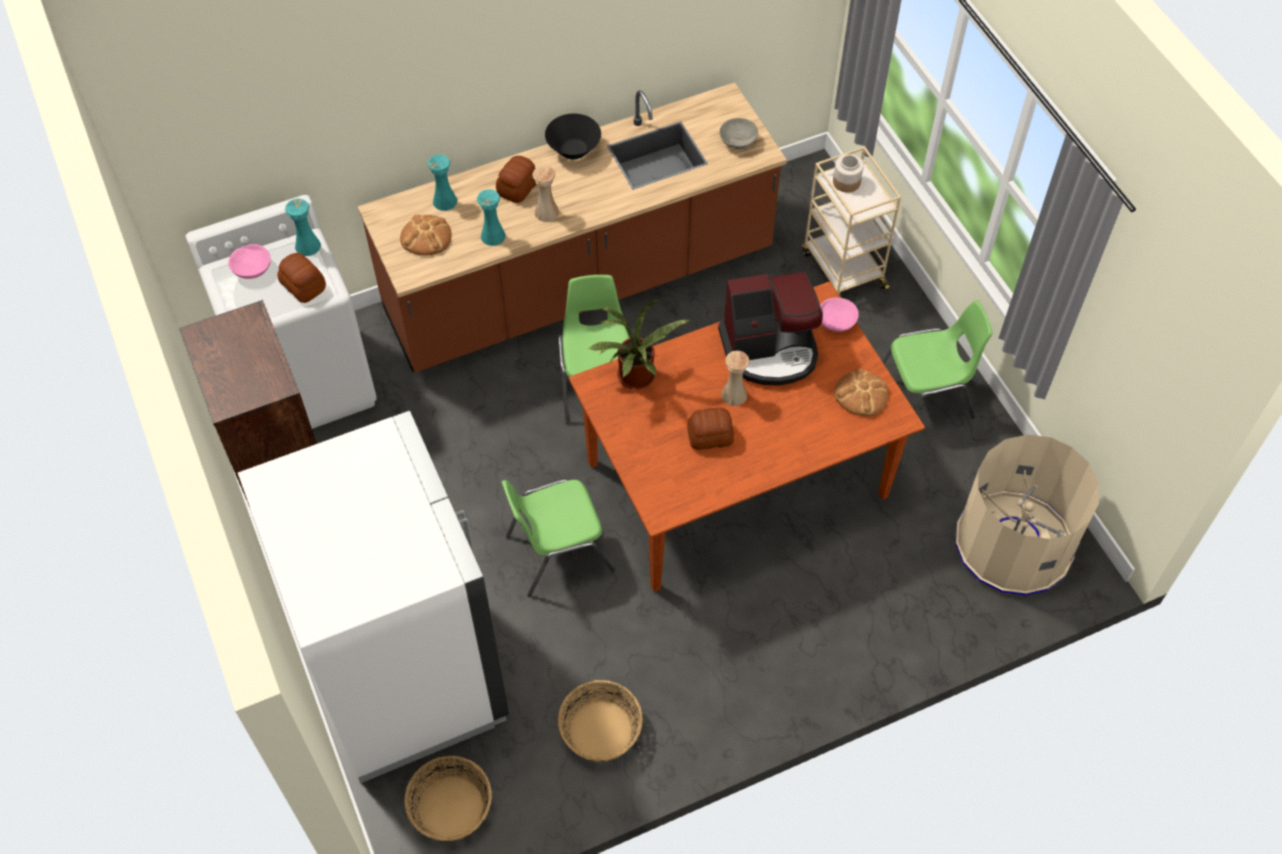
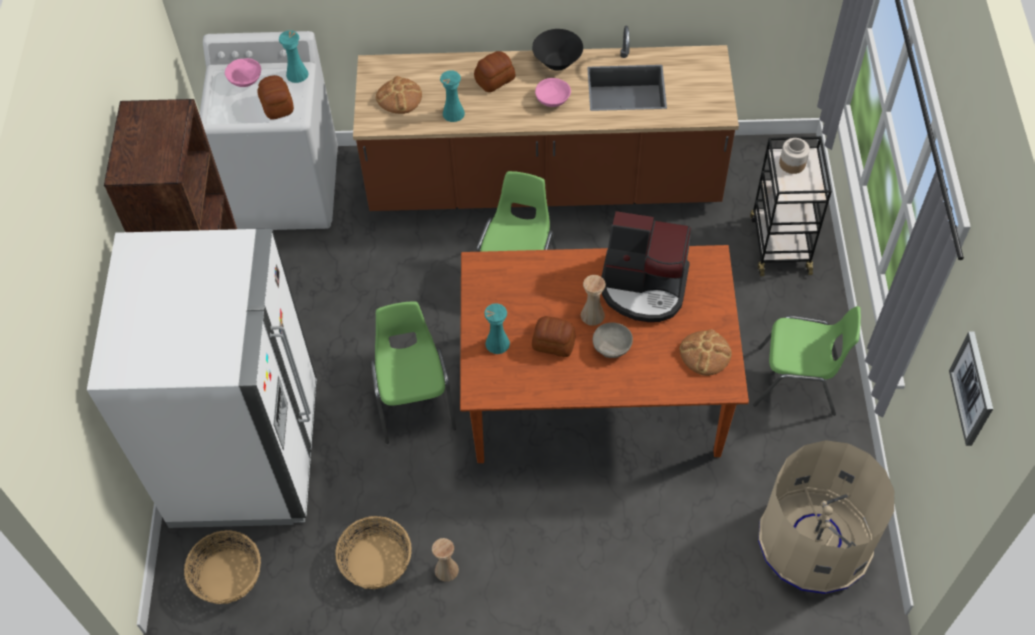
camera: 25 degrees right, 0 degrees up
turquoise vase [428,154,457,211] -> turquoise vase moved to [484,303,510,354]
green chair [502,478,615,597] -> green chair turned 75 degrees clockwise [371,301,456,444]
beige vase [532,166,559,222] -> beige vase moved to [432,538,459,582]
potted plant [588,299,689,390] -> none
grey bowl [720,118,758,149] -> grey bowl moved to [593,322,633,358]
beige cart [802,146,901,298] -> black cart [750,136,832,276]
pink bowl [820,297,859,332] -> pink bowl moved to [535,78,571,107]
none -> picture [949,331,993,446]

